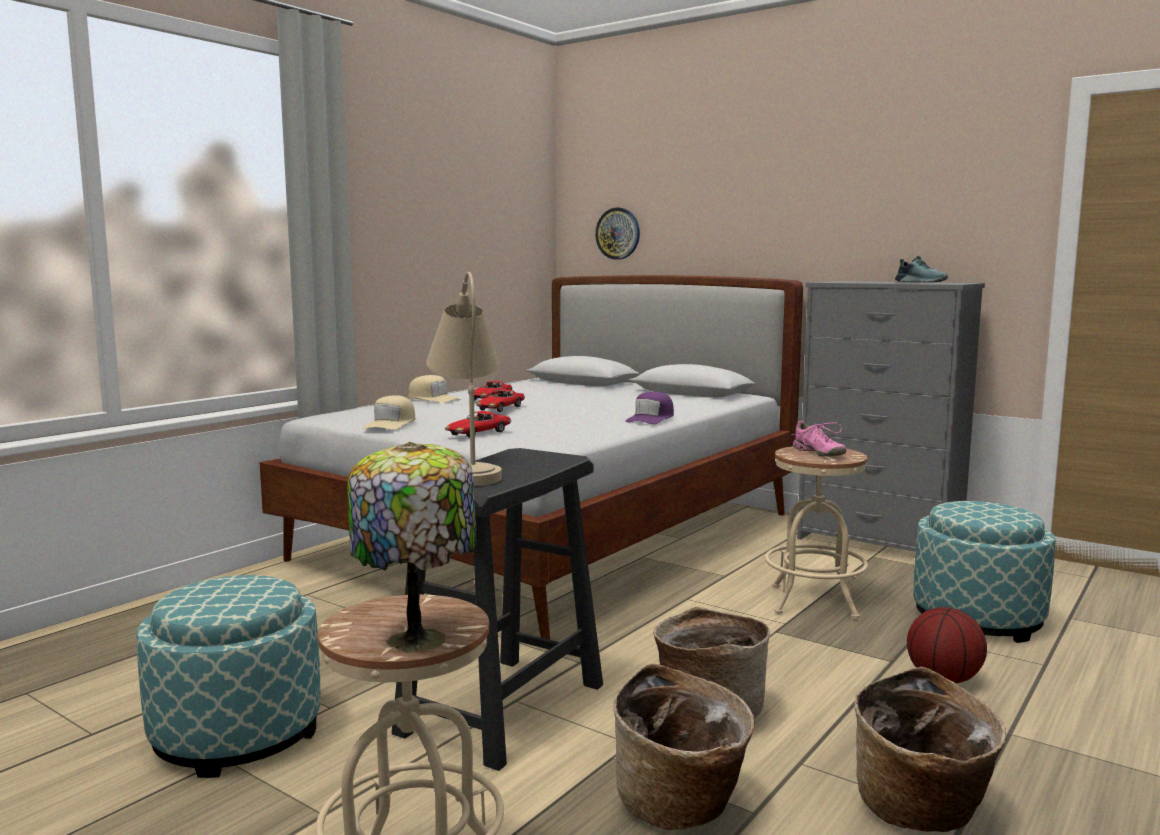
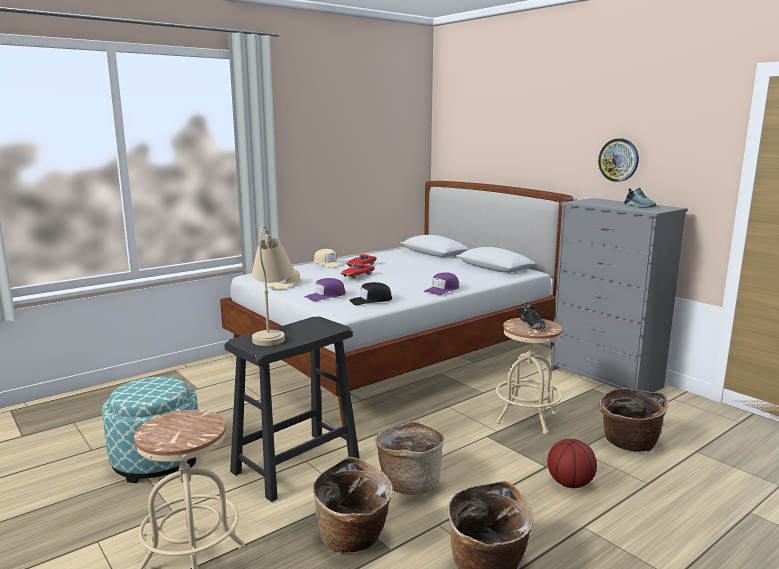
camera: 15 degrees right, 5 degrees up
table lamp [347,442,476,653] -> none
toy car [445,411,511,438] -> purple cap [305,278,346,301]
wall clock [595,208,640,260] -> wall clock moved to [598,138,639,182]
pink shoe [792,421,846,456] -> black shoe [516,302,548,329]
ottoman [913,501,1056,643] -> basket [599,388,668,452]
none -> black cap [350,282,392,305]

